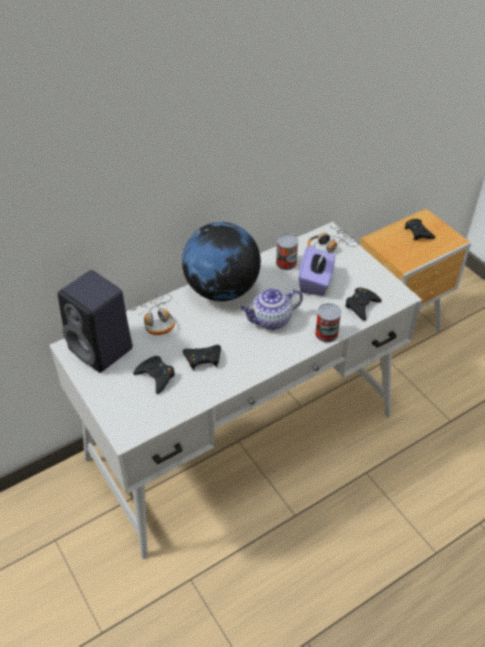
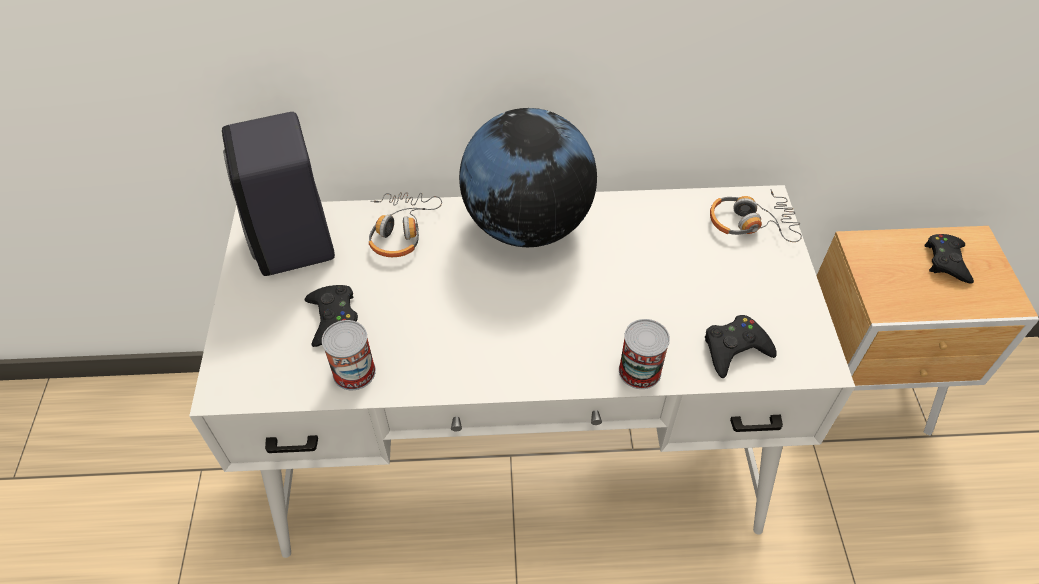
camera: 30 degrees right, 5 degrees up
black game controller [183,345,221,370] -> none
teapot [241,288,303,330] -> none
can [276,234,298,270] -> can moved to [322,320,376,390]
purple tissue box [298,246,335,296] -> none

